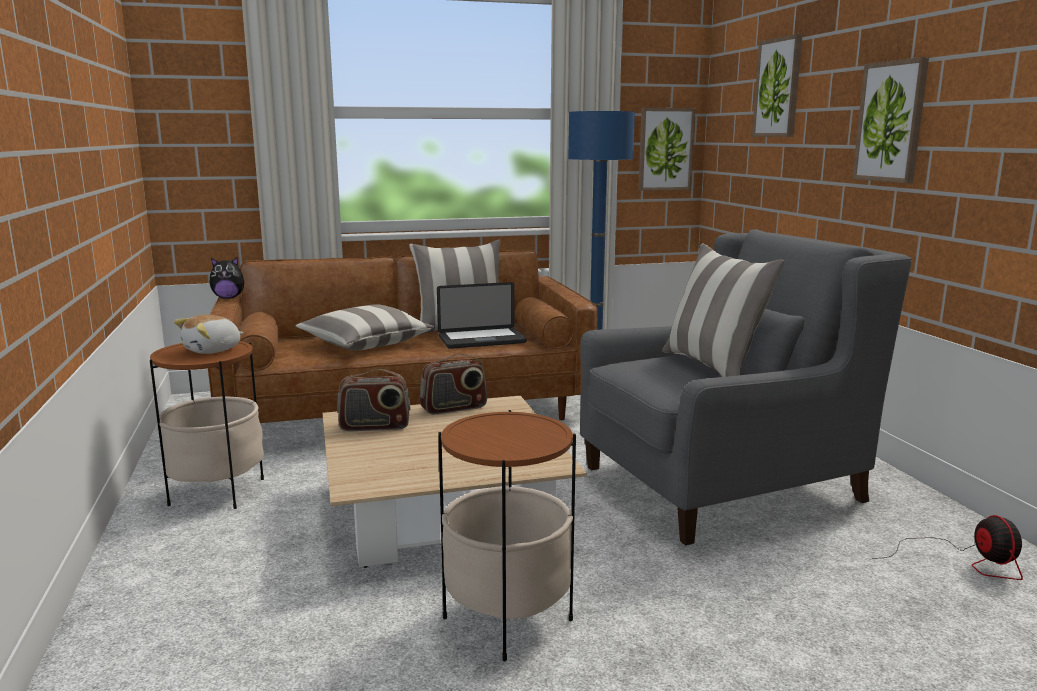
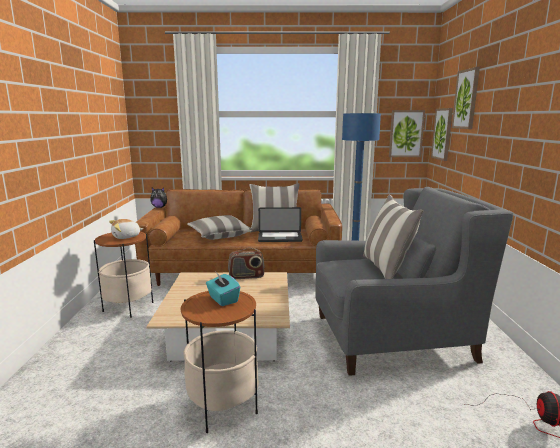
camera: 15 degrees right, 0 degrees up
radio [337,369,411,431] -> none
picture [852,57,929,183] -> picture moved to [431,108,453,161]
none -> turquoise tissue box [206,272,240,306]

